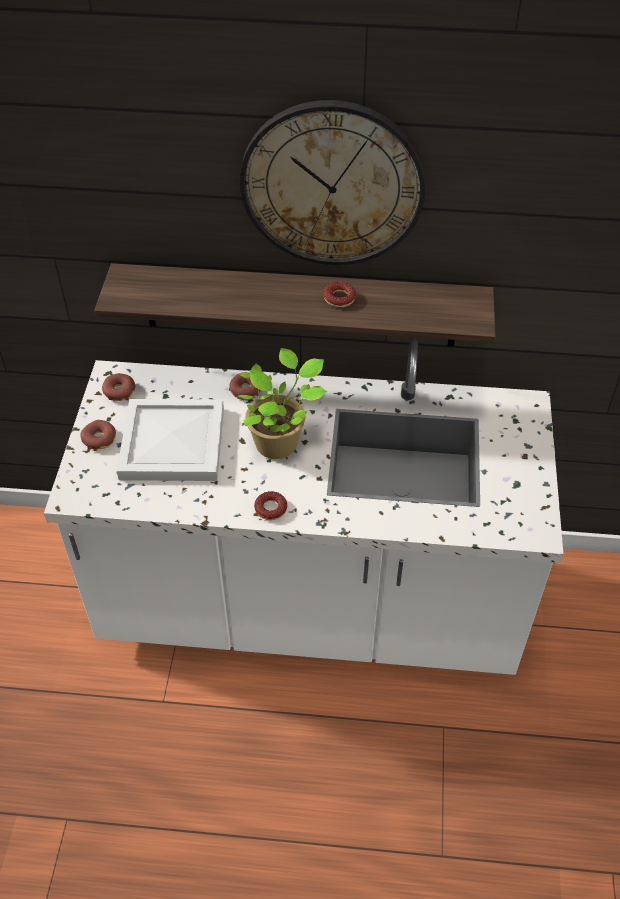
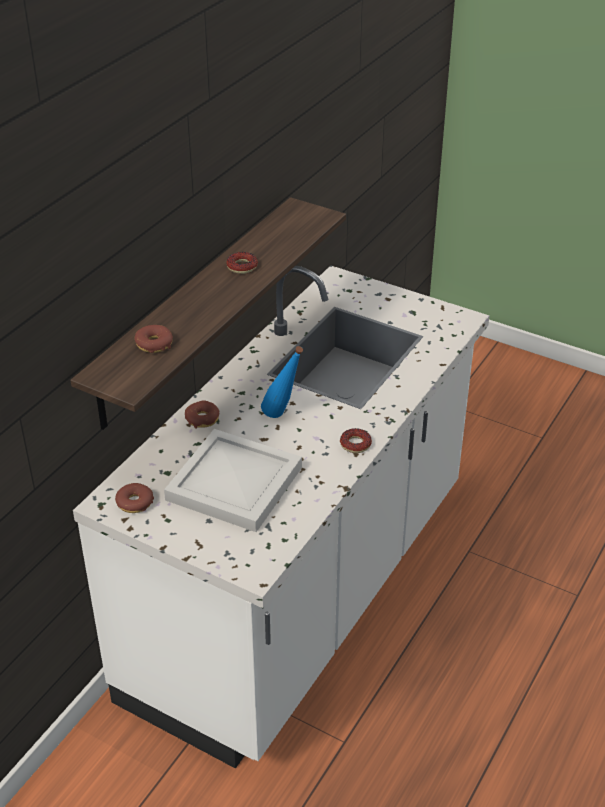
camera: 65 degrees left, 10 degrees down
donut [80,420,116,451] -> donut moved to [134,325,173,353]
potted plant [237,348,327,459] -> blue bottle [261,346,303,418]
wall clock [239,100,425,265] -> none

